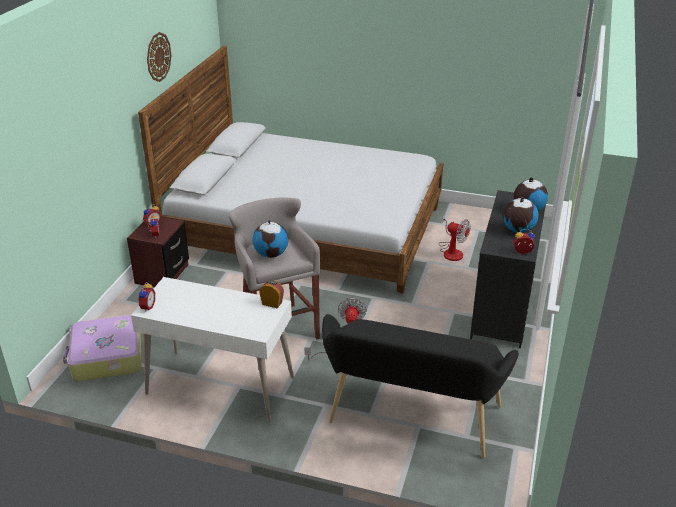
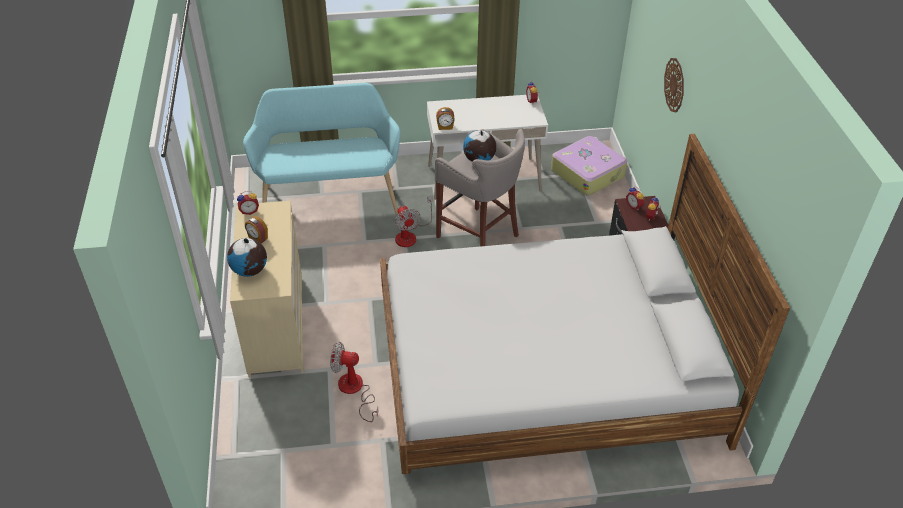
camera: 155 degrees right, 10 degrees up
wall clock [147,32,171,82] -> wall clock moved to [664,58,684,112]
black bench [322,314,519,458] -> turquoise bench [243,83,400,214]
black dresser [470,190,546,348] -> beige dresser [230,201,304,378]
globe [503,197,539,233] -> alarm clock [245,216,268,244]

